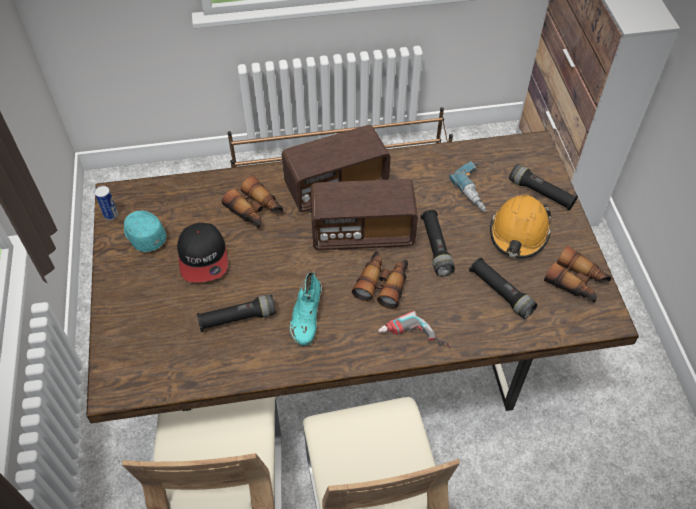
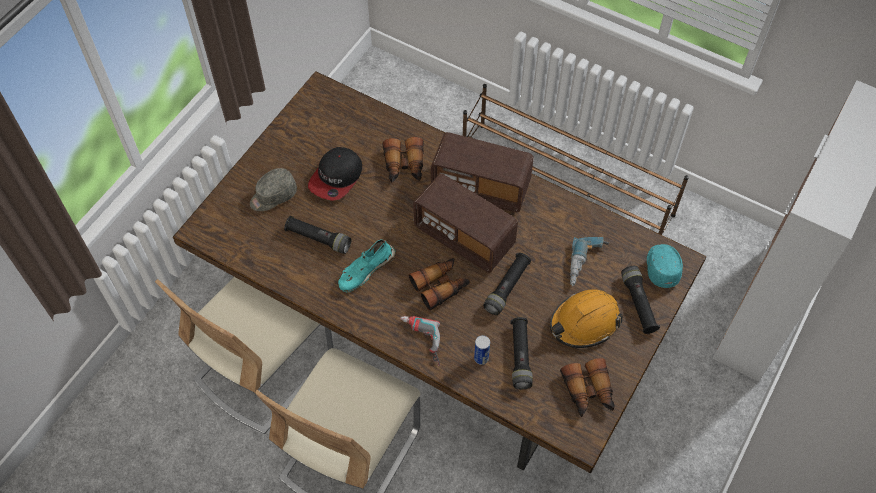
camera: 40 degrees right, 5 degrees up
can [95,186,118,220] -> can moved to [474,335,490,365]
turquoise cap [124,211,166,252] -> turquoise cap moved to [647,244,683,288]
none -> grey cap [250,168,297,211]

